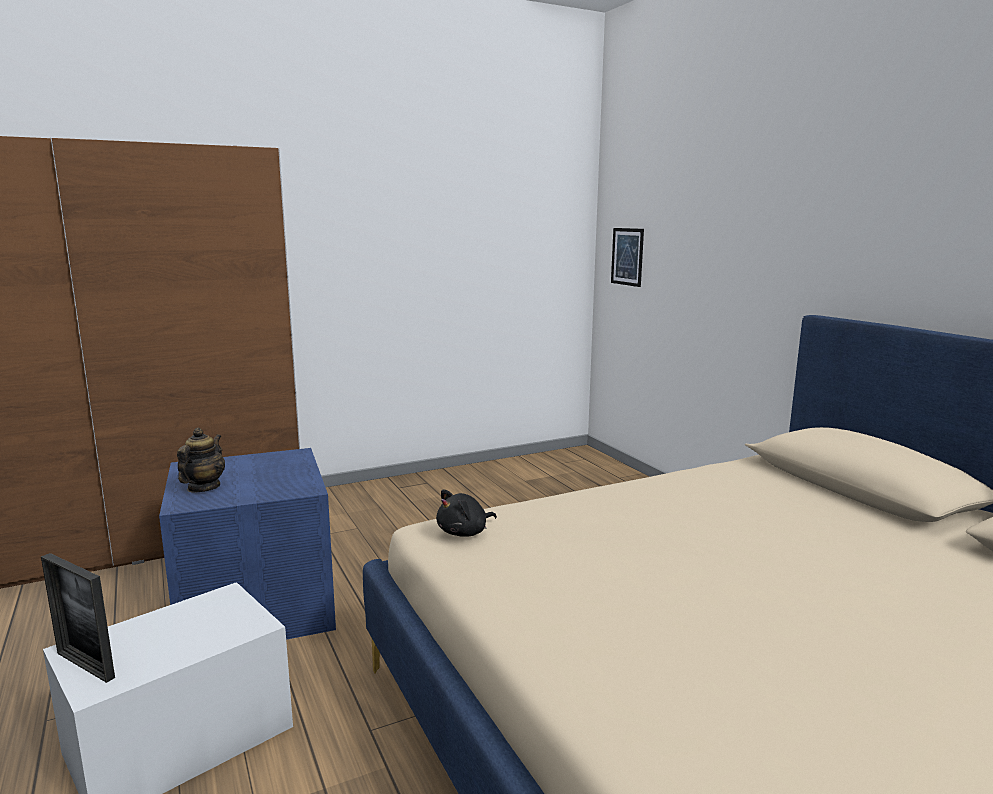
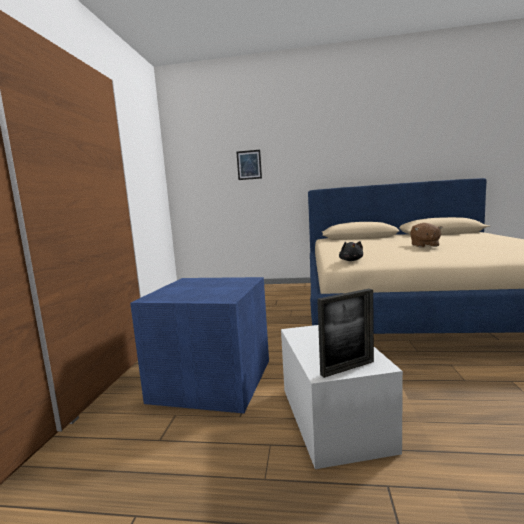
camera: 55 degrees left, 5 degrees down
teapot [177,428,225,492] -> none
picture [611,228,644,287] -> picture moved to [236,150,262,180]
none -> brown plush toy [410,223,443,247]

